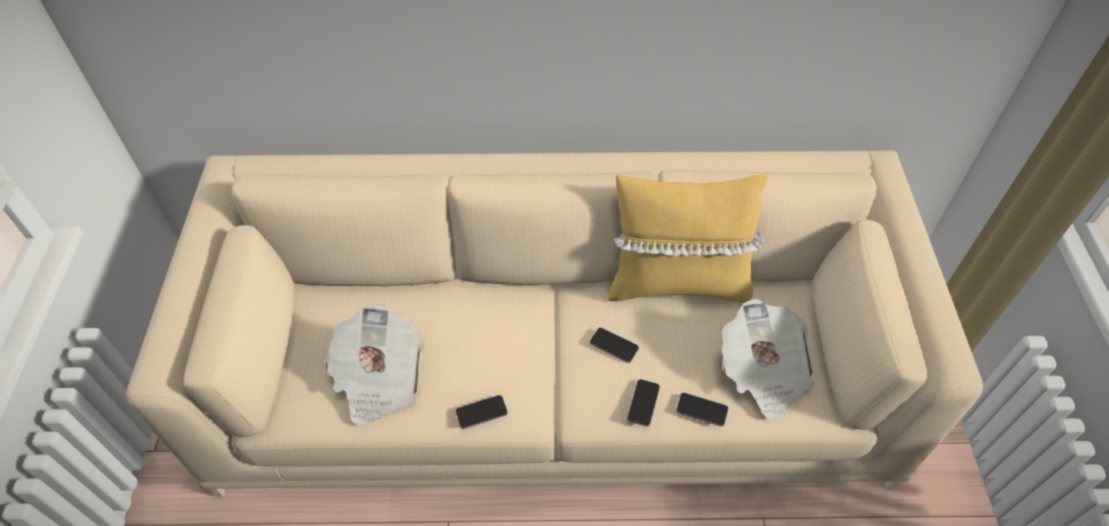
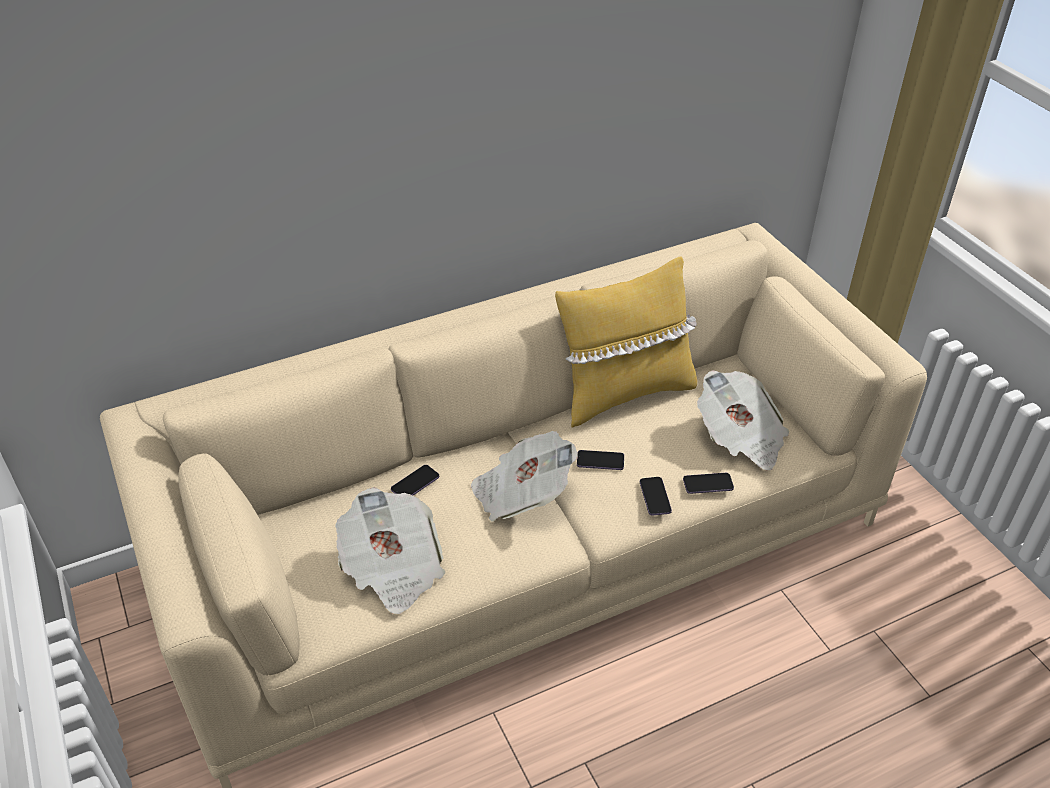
camera: 25 degrees left, 10 degrees down
phone [456,395,508,429] -> phone moved to [391,465,439,495]
none -> newspaper [470,431,578,522]

